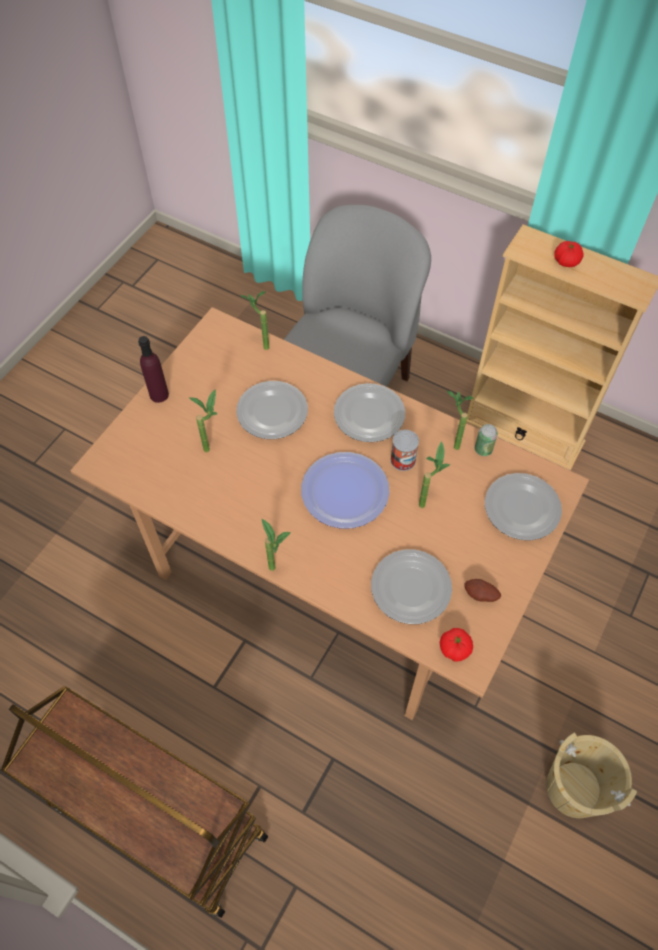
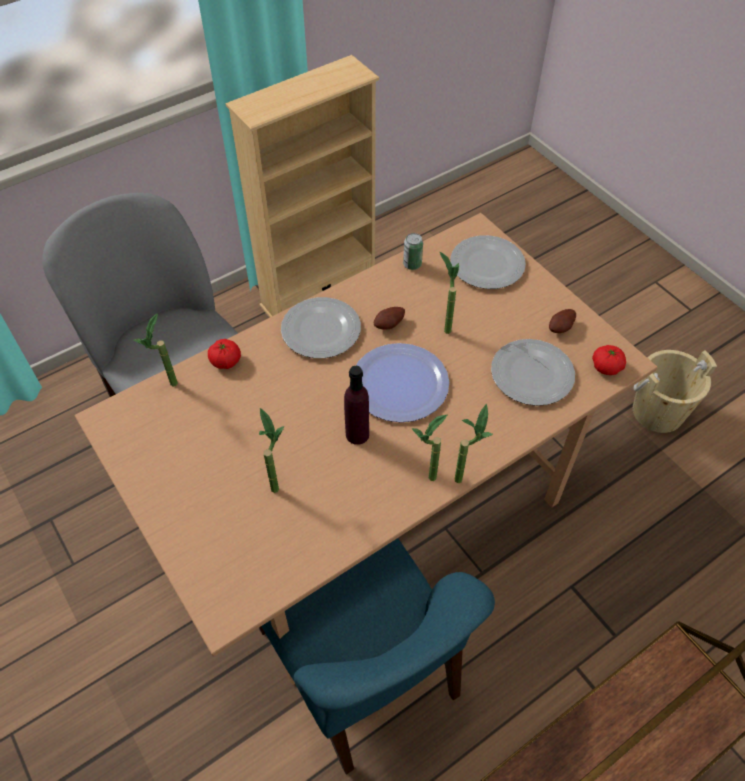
camera: 65 degrees left, 5 degrees down
purple bottle [138,336,169,403] -> purple bottle moved to [344,366,369,445]
plate [236,381,308,439] -> none
can [390,430,419,471] -> potato [374,307,405,330]
potted plant [446,391,474,450] -> potted plant moved to [412,415,447,481]
tomato [554,241,584,267] -> tomato moved to [208,339,241,369]
none -> blue chair [259,538,495,774]

